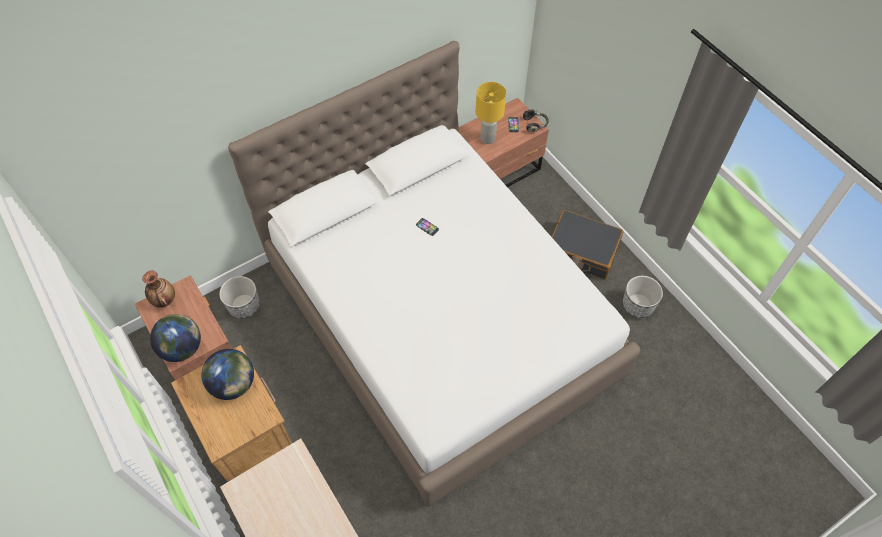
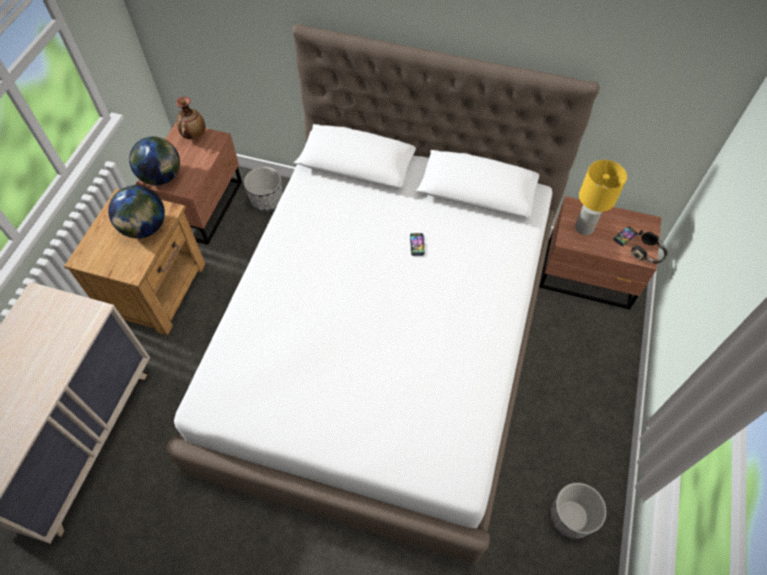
camera: 50 degrees right, 0 degrees up
black suitcase [551,210,624,279] -> none

